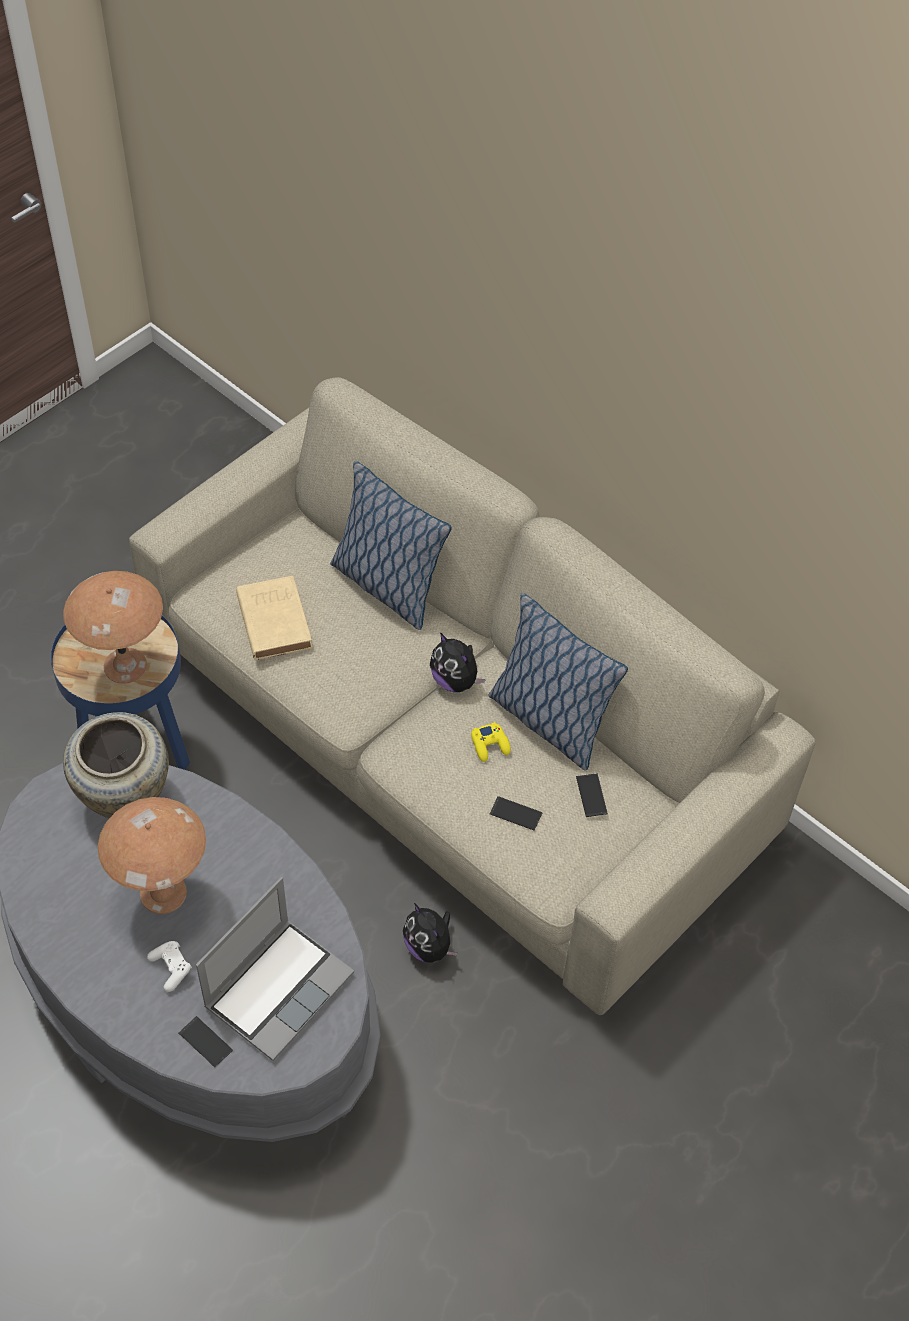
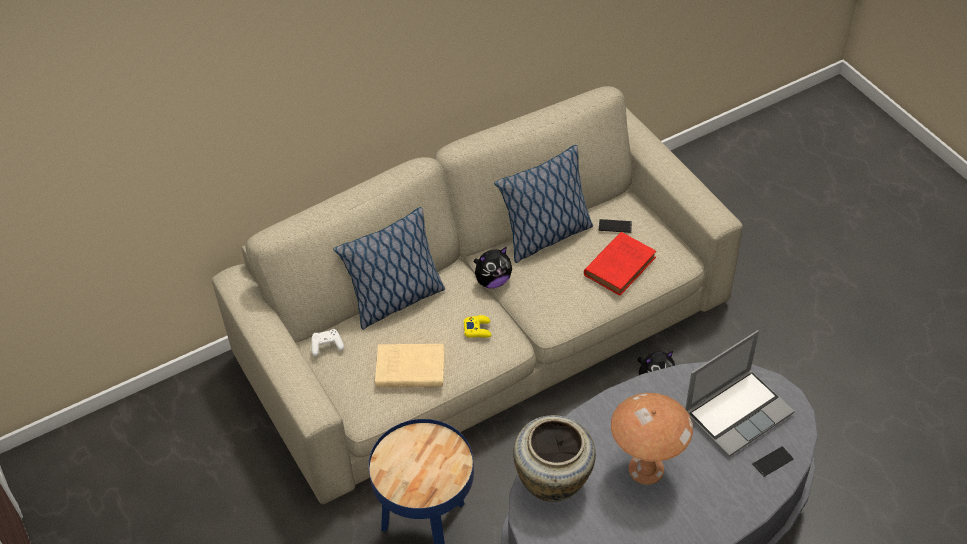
camera: 70 degrees left, 5 degrees down
brown table lamp [63,571,163,684] -> none
white game controller [147,941,192,992] -> white game controller moved to [311,329,344,356]
laptop [196,877,354,1061] -> laptop turned 90 degrees clockwise [685,330,795,457]
yellow game controller [471,722,511,762] -> yellow game controller moved to [464,315,491,338]
phone [490,796,543,831] -> red book [584,232,656,296]

